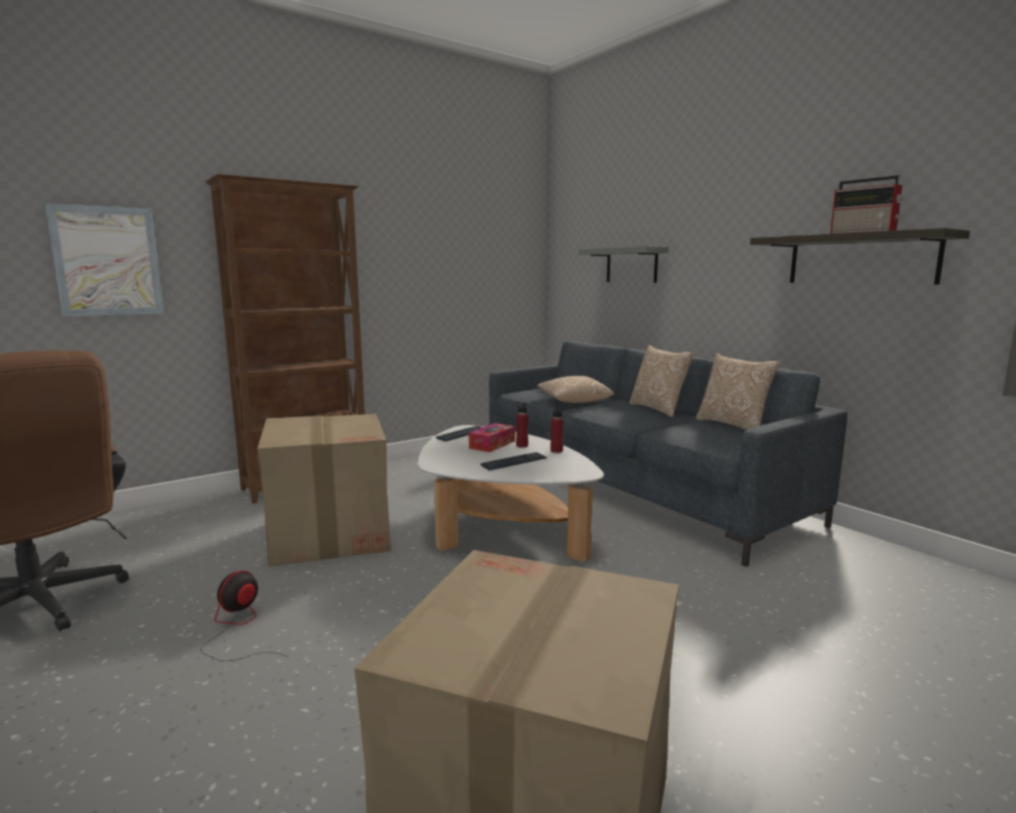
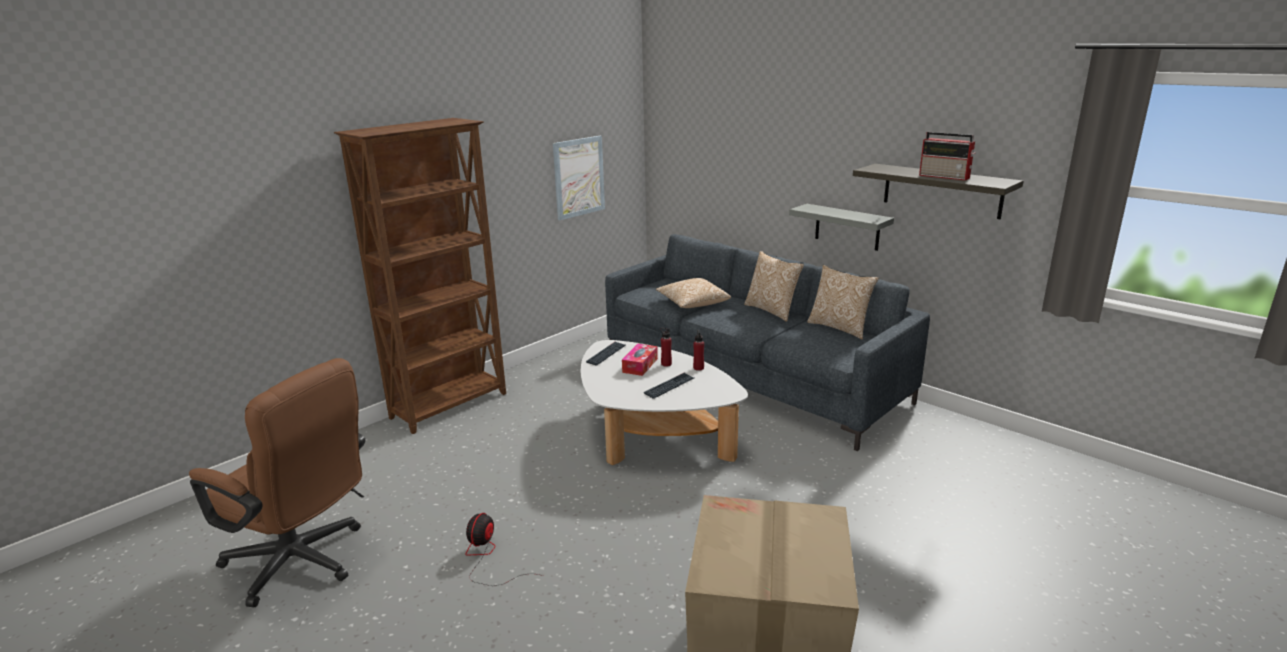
camera: 10 degrees left, 10 degrees up
picture [45,203,164,317] -> picture moved to [553,136,605,220]
cardboard box [257,414,391,567] -> none
grey shelf [578,246,669,283] -> grey shelf moved to [789,204,894,251]

